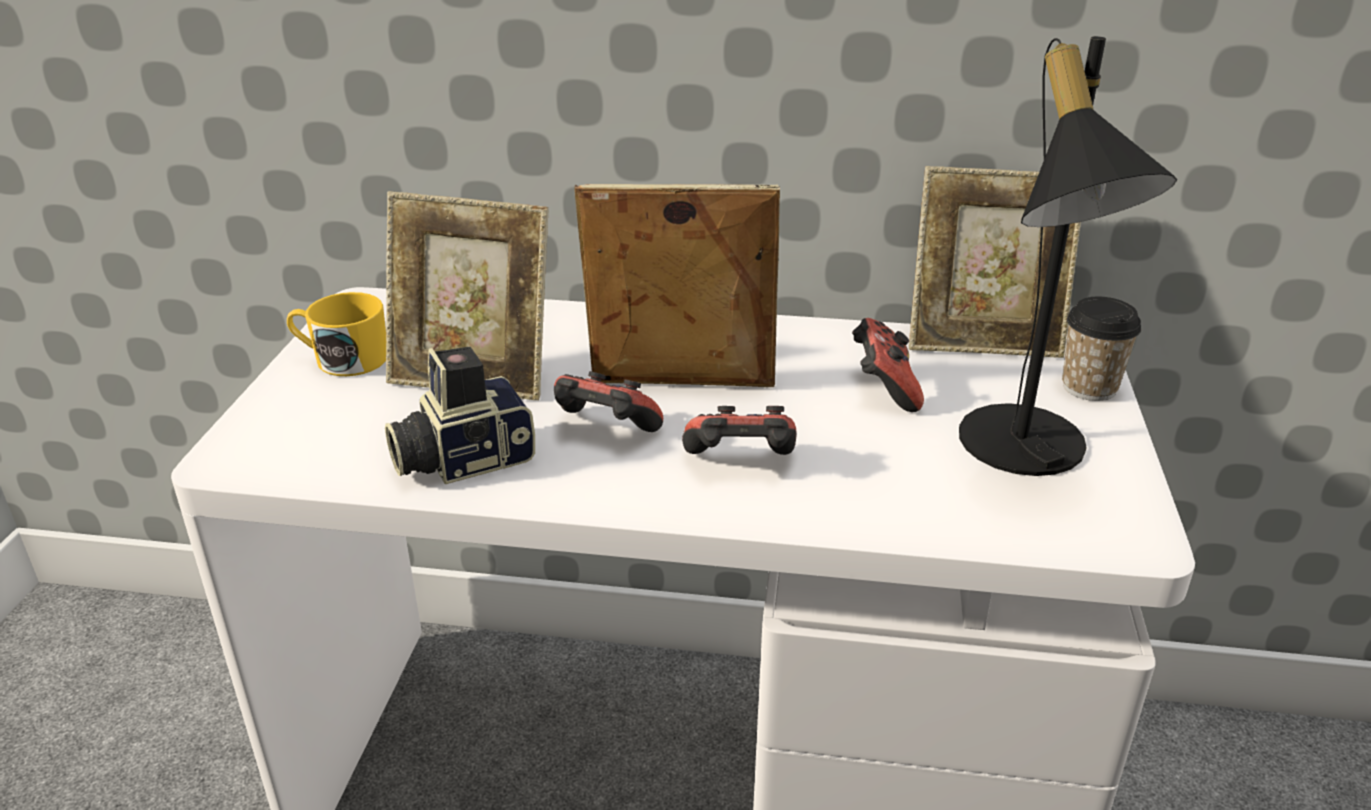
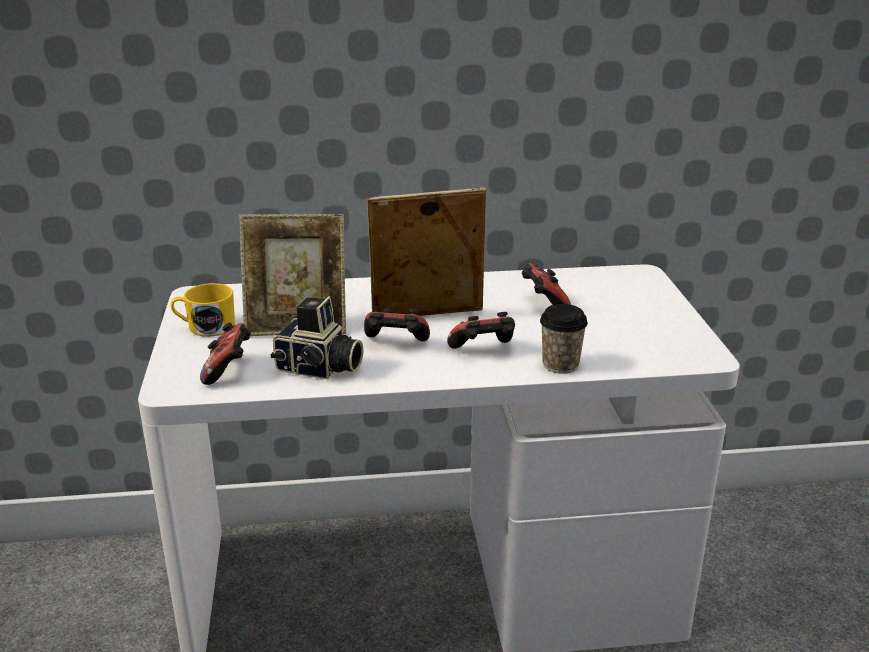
camera: 15 degrees left, 5 degrees down
camera [385,347,535,484] -> camera turned 120 degrees counterclockwise [271,296,364,379]
picture frame [909,166,1081,358] -> none
black table lamp [959,36,1177,476] -> none
cup [1062,297,1141,401] -> cup moved to [540,304,588,374]
none -> game controller [200,322,251,385]

